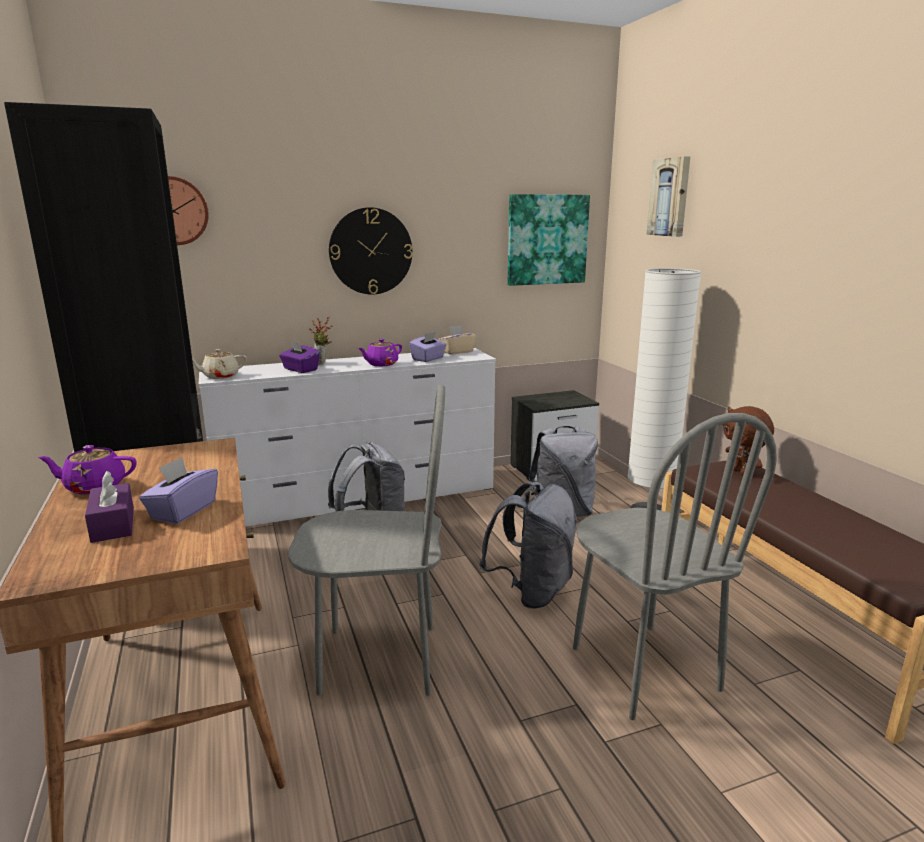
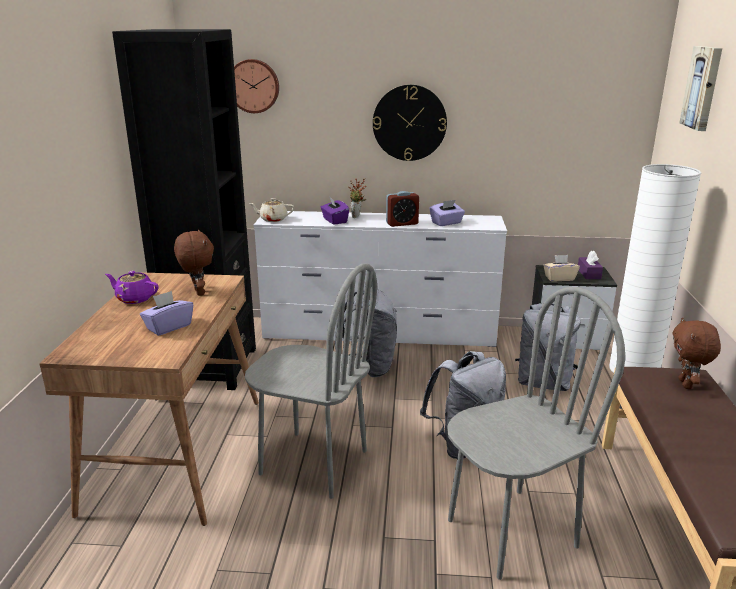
camera: 25 degrees right, 5 degrees up
purple tissue box [85,471,134,543] -> purple tissue box moved to [578,250,603,279]
purple teapot [358,339,402,366] -> alarm clock [386,191,419,227]
beige tissue box [439,325,476,355] -> beige tissue box moved to [543,255,580,282]
picture [507,194,590,286] -> none
grey chair [573,413,777,720] -> grey chair turned 120 degrees counterclockwise [447,287,625,580]
none -> brown plush toy [174,230,214,296]

